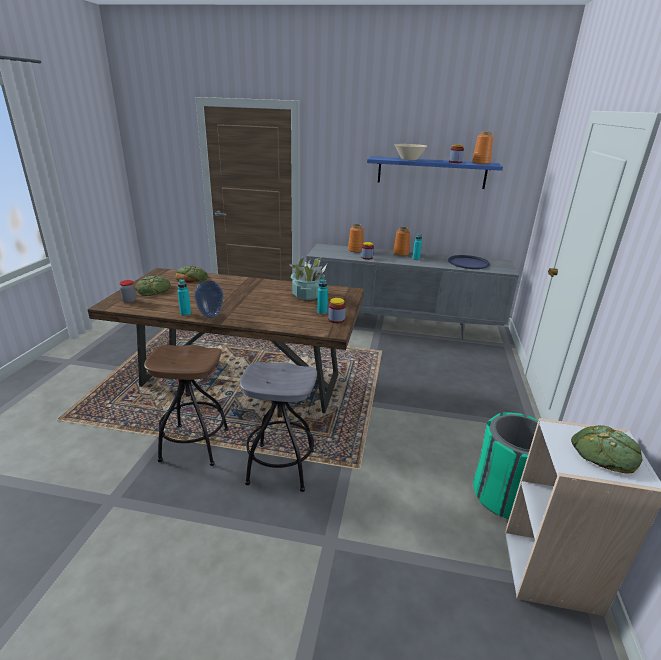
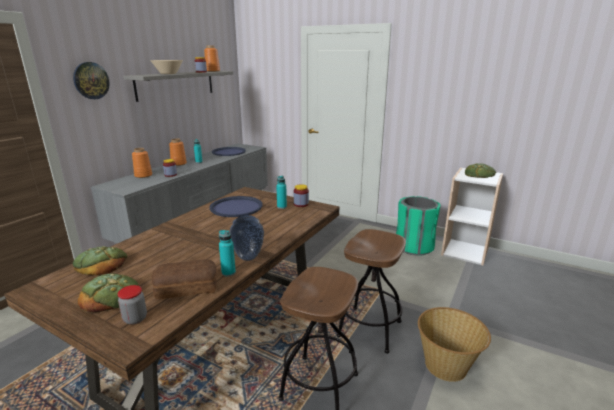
camera: 70 degrees left, 5 degrees down
grey stool [240,362,317,492] -> brown stool [337,229,406,354]
potted plant [289,257,327,300] -> blue tray [209,196,263,217]
blue shelf [367,156,503,189] -> grey shelf [124,71,233,102]
none -> wall clock [73,62,110,99]
none -> bread [152,259,217,299]
none -> basket [418,307,491,382]

